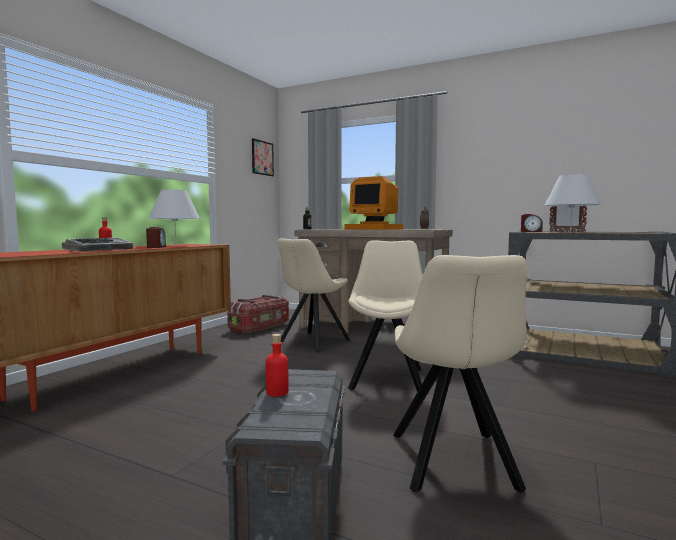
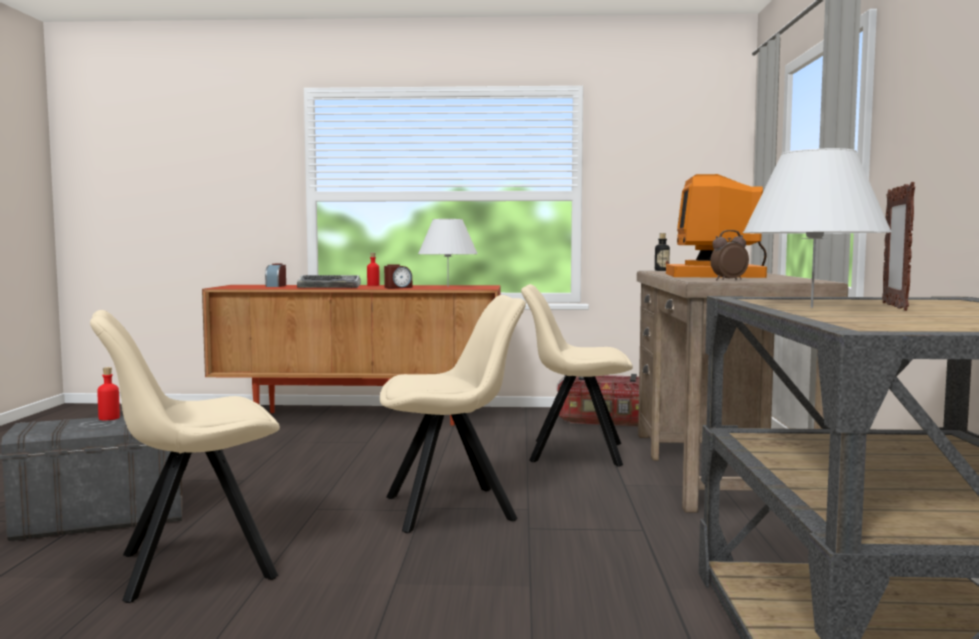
camera: 65 degrees right, 0 degrees up
picture [252,138,274,176] -> none
alarm clock [521,214,543,232] -> alarm clock moved to [265,264,286,287]

